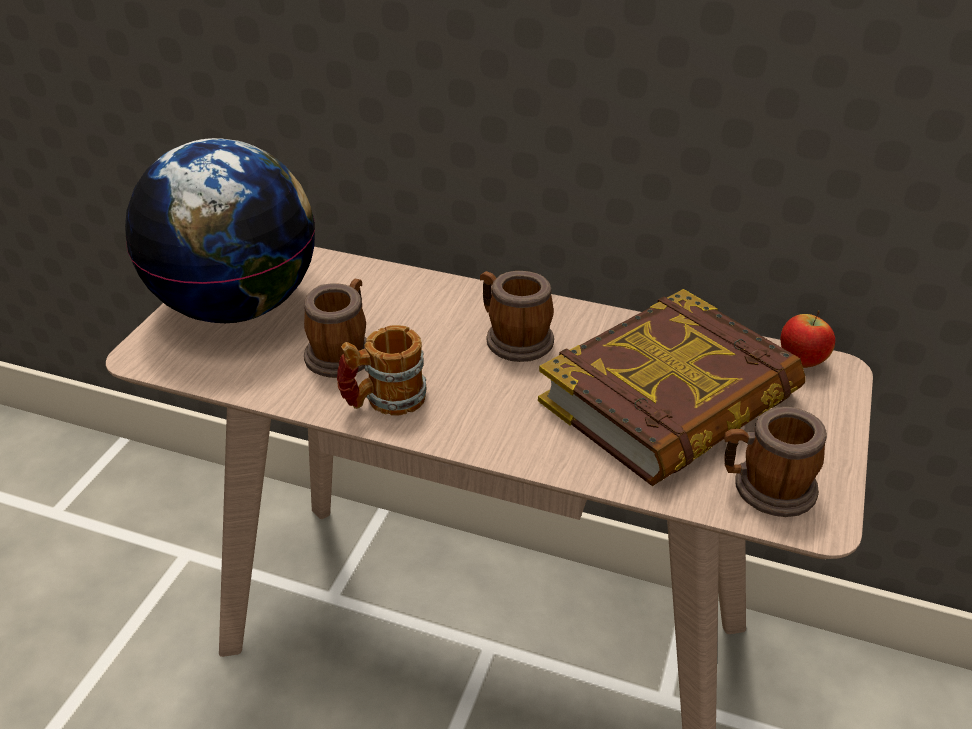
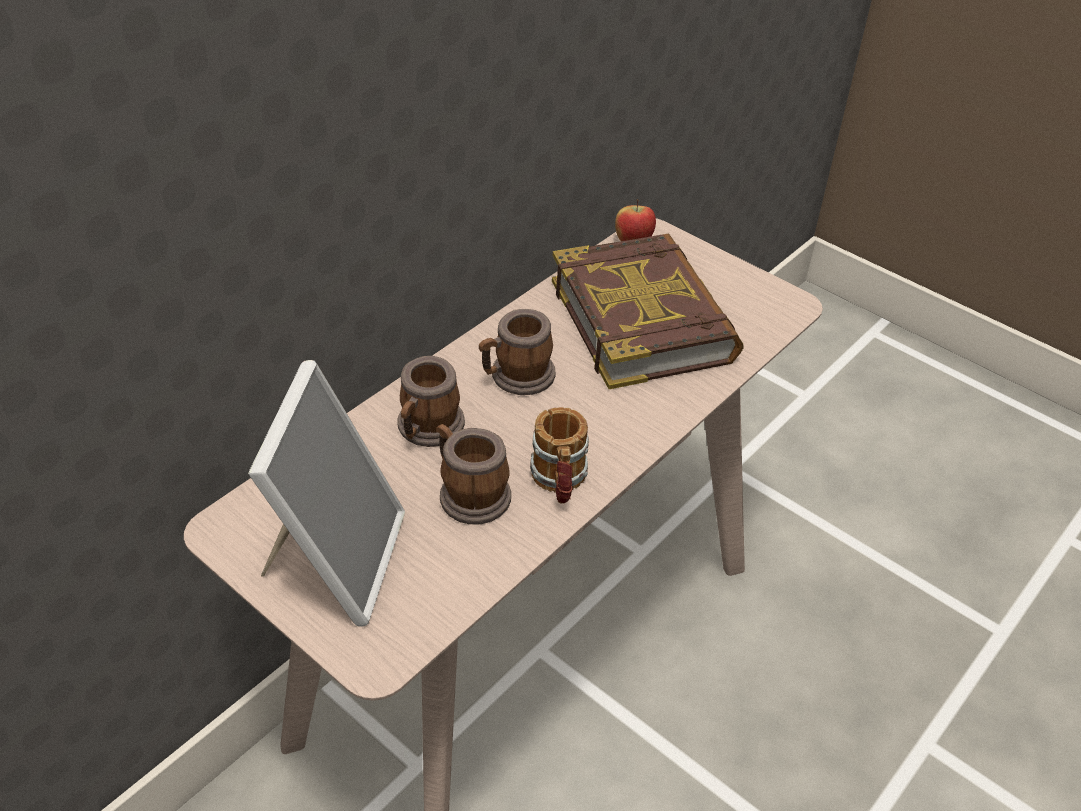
camera: 70 degrees left, 5 degrees up
globe [125,138,315,323] -> picture frame [248,360,405,627]
mug [724,407,827,517] -> mug moved to [397,356,465,447]

